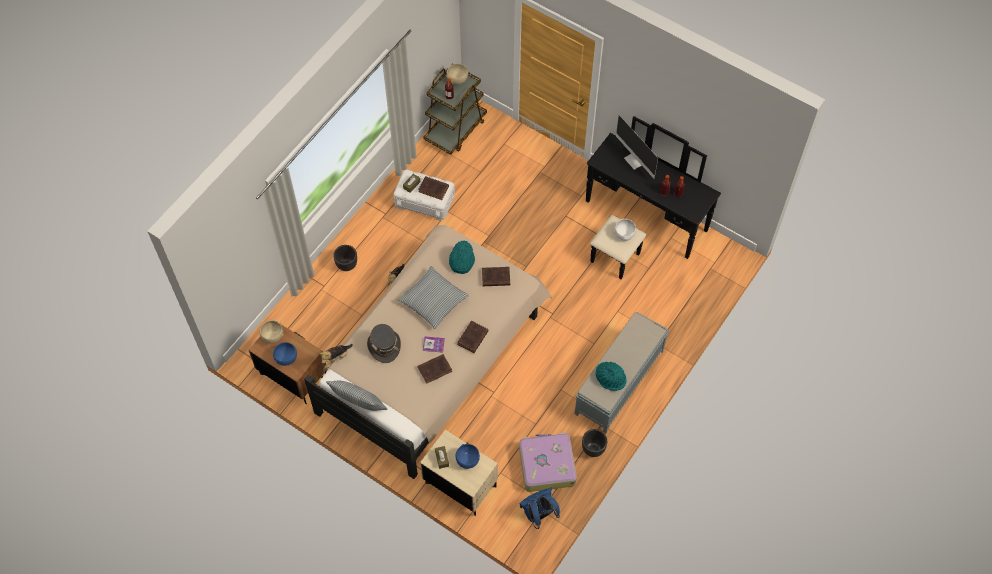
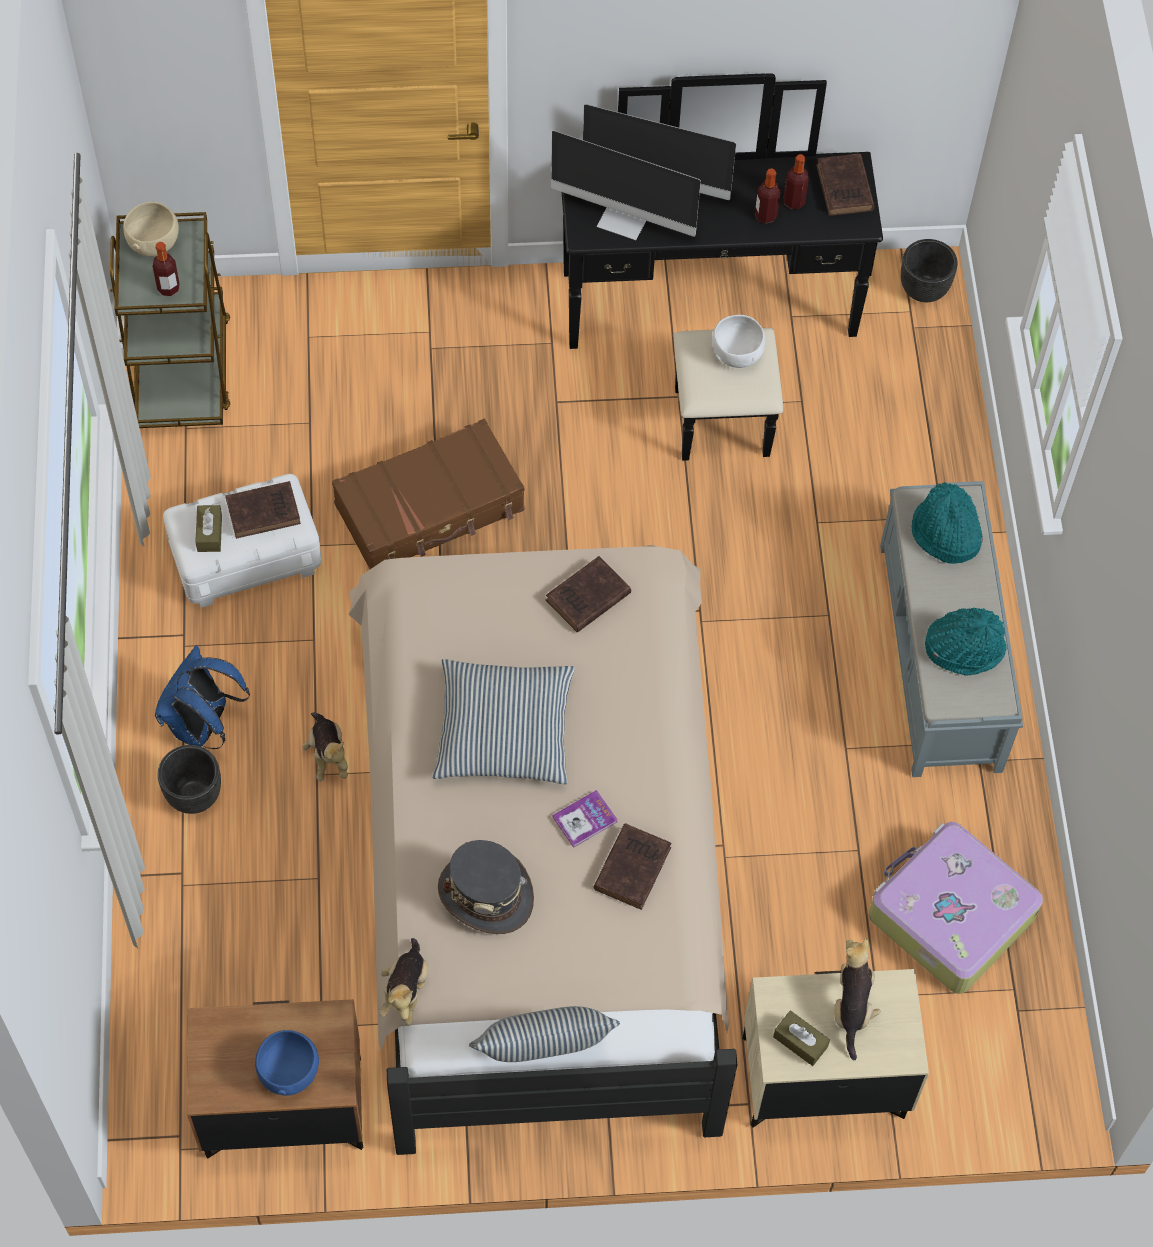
camera: 40 degrees left, 0 degrees up
beige bowl [260,320,283,344] -> none
turquoise hat [449,240,475,274] -> turquoise hat moved to [911,482,983,564]
blue bowl [455,444,480,469] -> plush toy [834,938,880,1060]
brown book [457,321,489,353] -> brown book moved to [816,153,875,216]
blue backpack [520,487,560,529] -> blue backpack moved to [155,645,250,749]
black planter [582,429,607,457] -> black planter moved to [901,239,958,302]
none -> brown suitcase [332,419,524,570]
none -> monitor [551,130,701,240]

